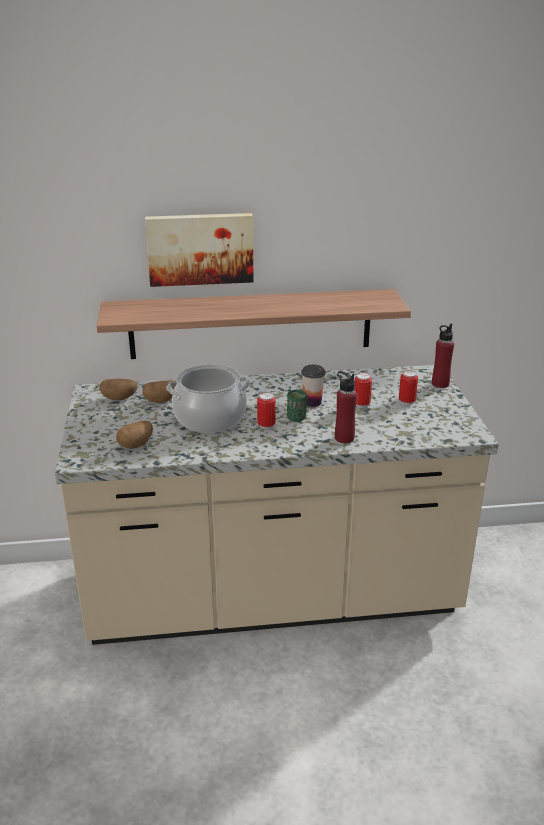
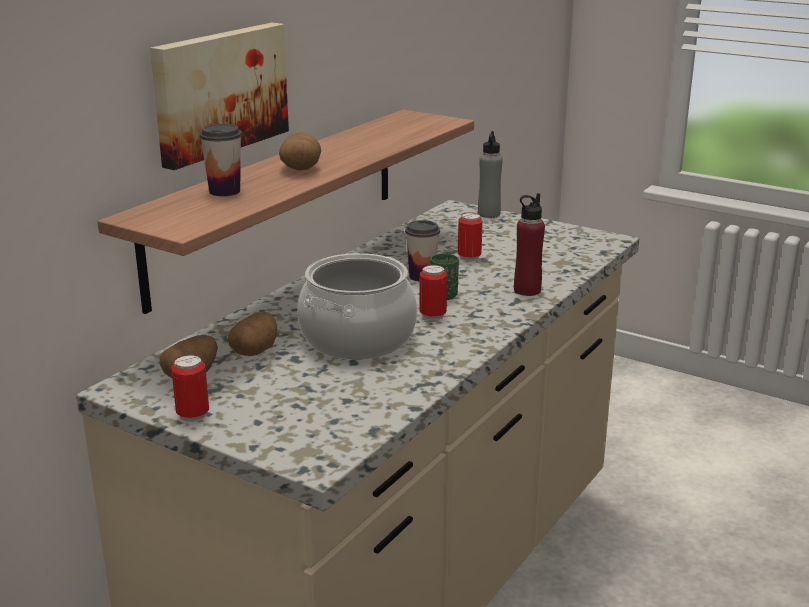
camera: 50 degrees left, 5 degrees down
potato [116,420,153,449] -> potato moved to [279,132,321,170]
can [399,370,418,405] -> can moved to [172,355,209,422]
red bottle [432,324,454,388] -> grey bottle [478,131,503,218]
none -> cup [199,124,242,196]

